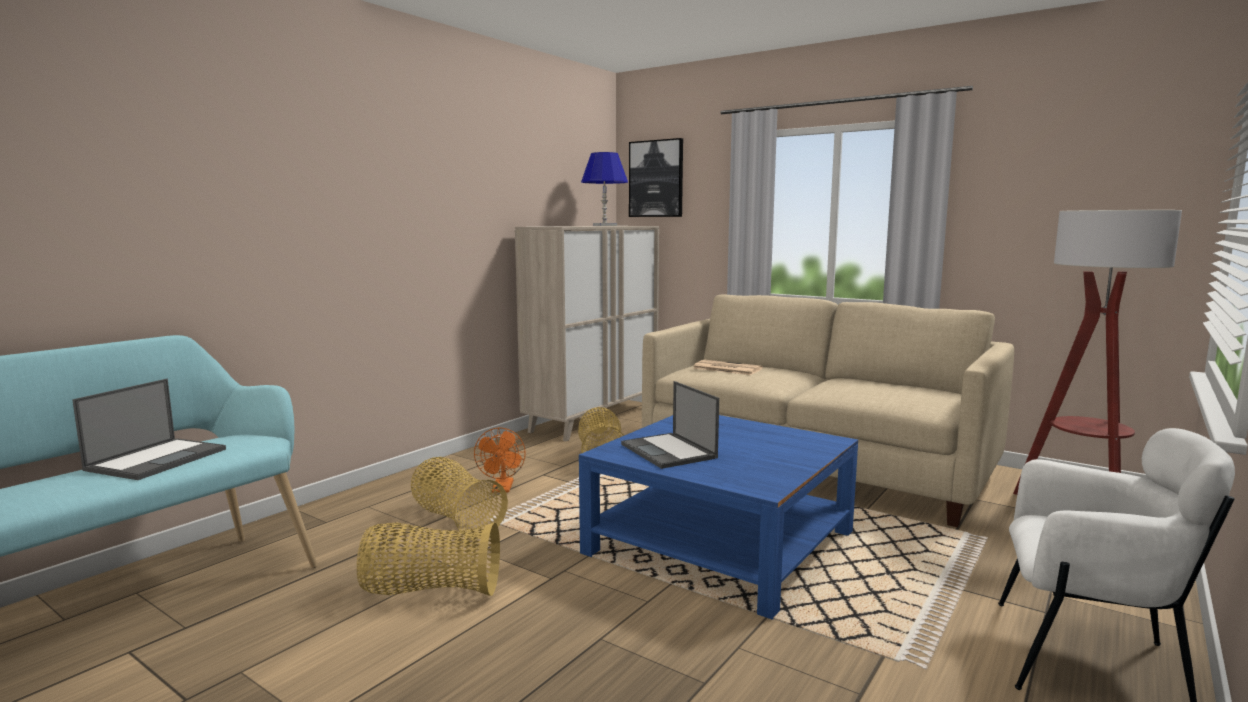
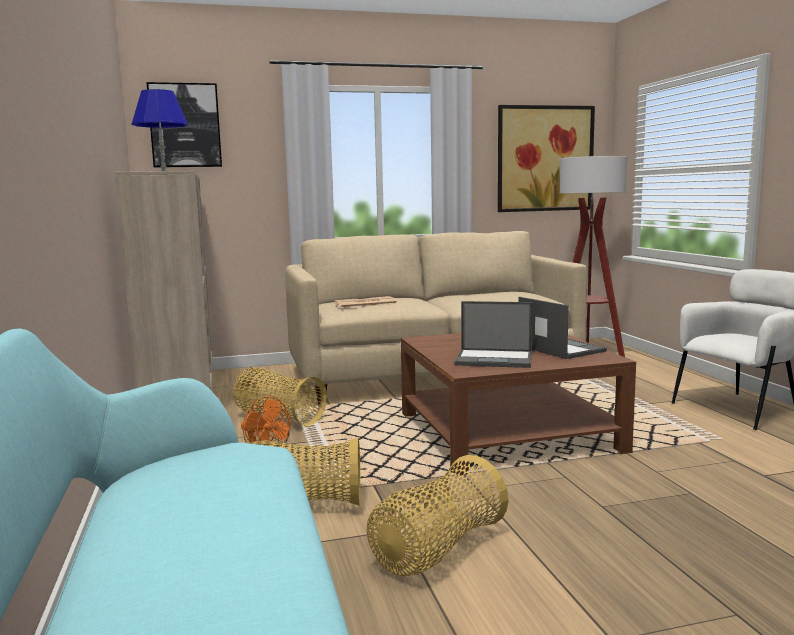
camera: 50 degrees left, 0 degrees up
laptop [72,379,226,480] -> laptop moved to [518,297,607,359]
blue coffee table [579,415,858,620] -> brown coffee table [401,333,636,476]
none -> picture [498,105,595,212]

